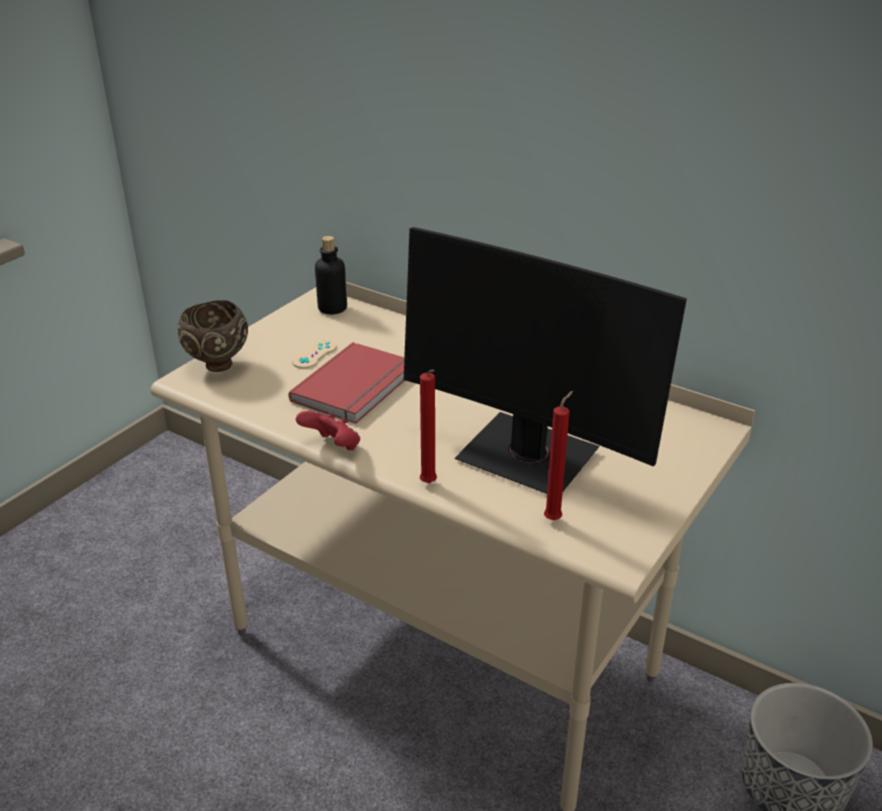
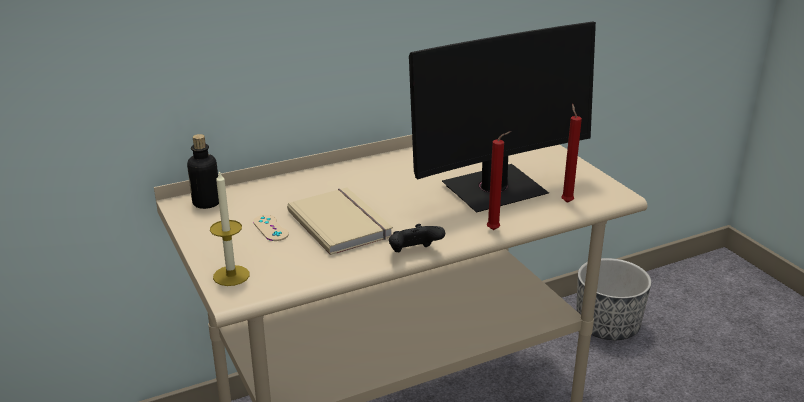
camera: 60 degrees left, 5 degrees down
brown bowl [178,300,248,372] -> candle [210,170,250,286]
red book [288,342,405,424] -> beige book [287,188,393,255]
red game controller [296,411,360,450] -> black game controller [389,224,445,252]

